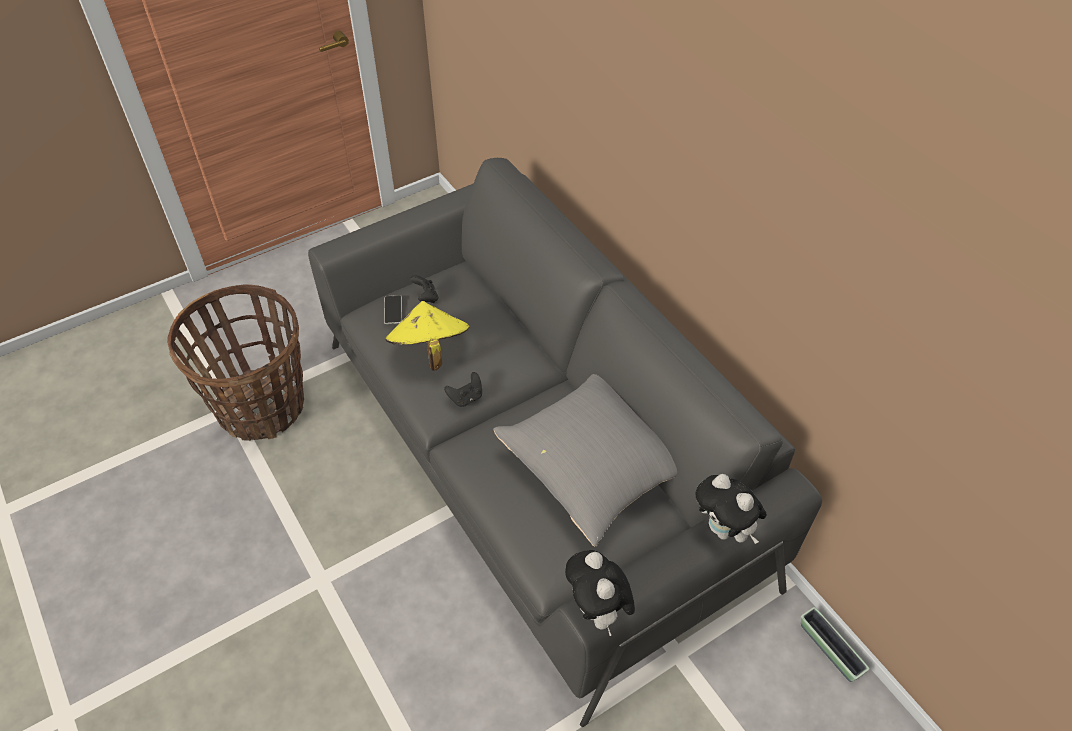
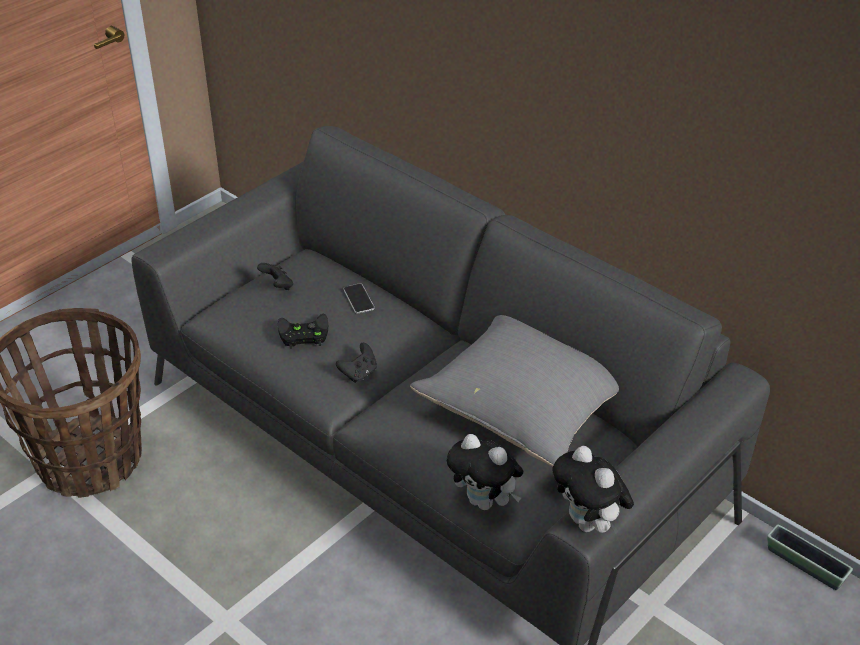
camera: 15 degrees left, 10 degrees down
phone [384,295,402,324] -> phone moved to [343,283,375,314]
yellow hat [385,301,470,370] -> black game controller [278,314,328,349]
plush toy [695,474,767,544] -> plush toy moved to [447,434,523,510]

